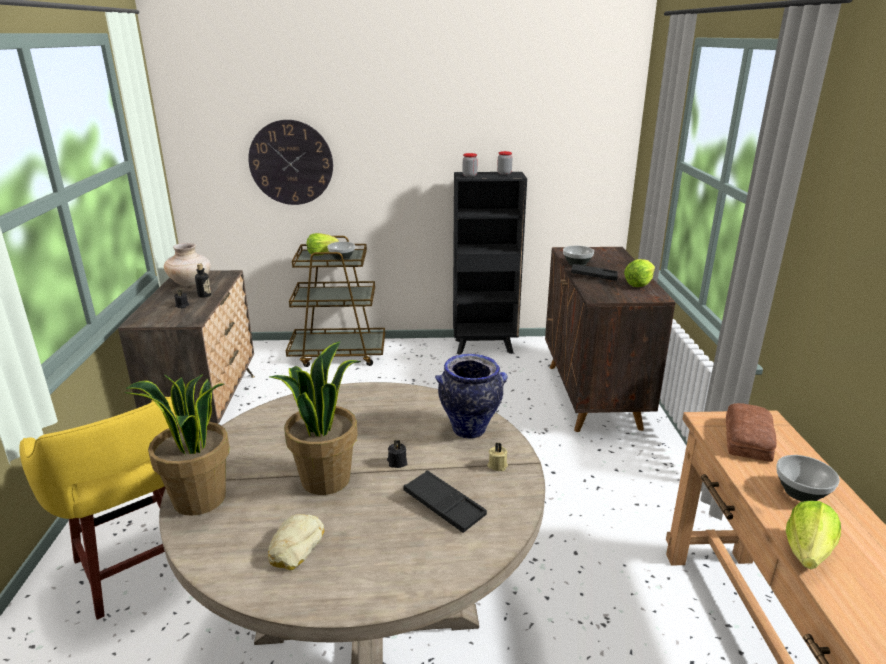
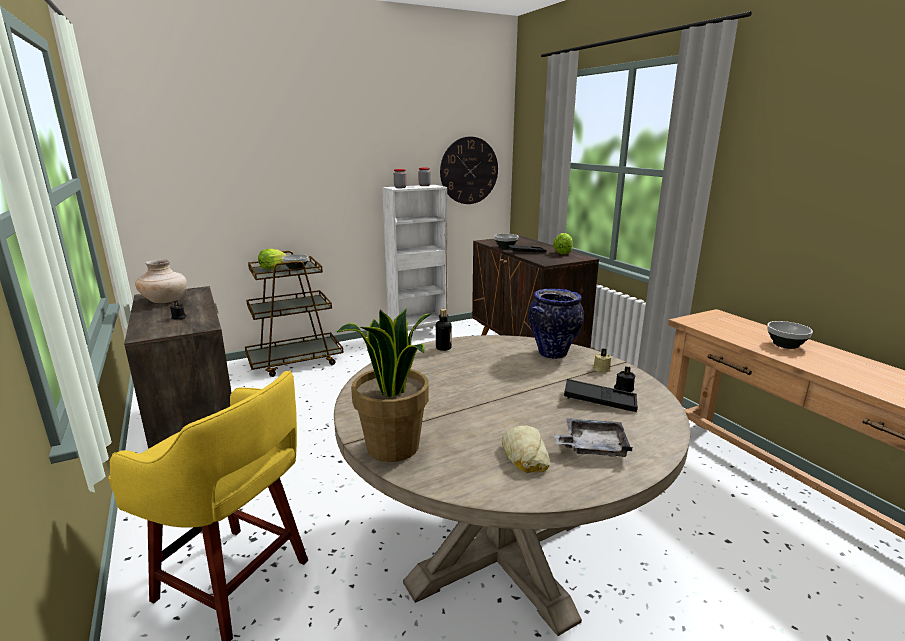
camera: 25 degrees left, 5 degrees down
bottle [195,264,211,298] -> bottle moved to [436,309,452,351]
wall clock [248,120,333,205] -> wall clock moved to [440,137,498,204]
potted plant [269,341,361,495] -> none
black candle [387,439,407,468] -> black candle moved to [614,367,636,392]
black bookcase [453,172,527,355] -> white bookcase [382,185,448,331]
bread [726,403,777,462] -> none
lettuce [786,501,841,569] -> none
none -> grey tray [554,418,632,457]

